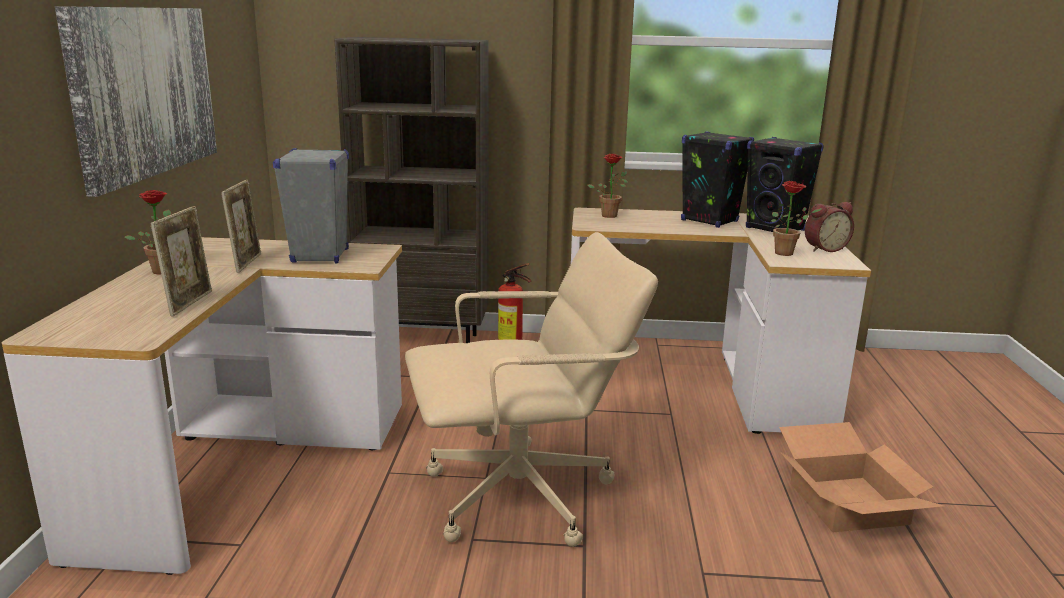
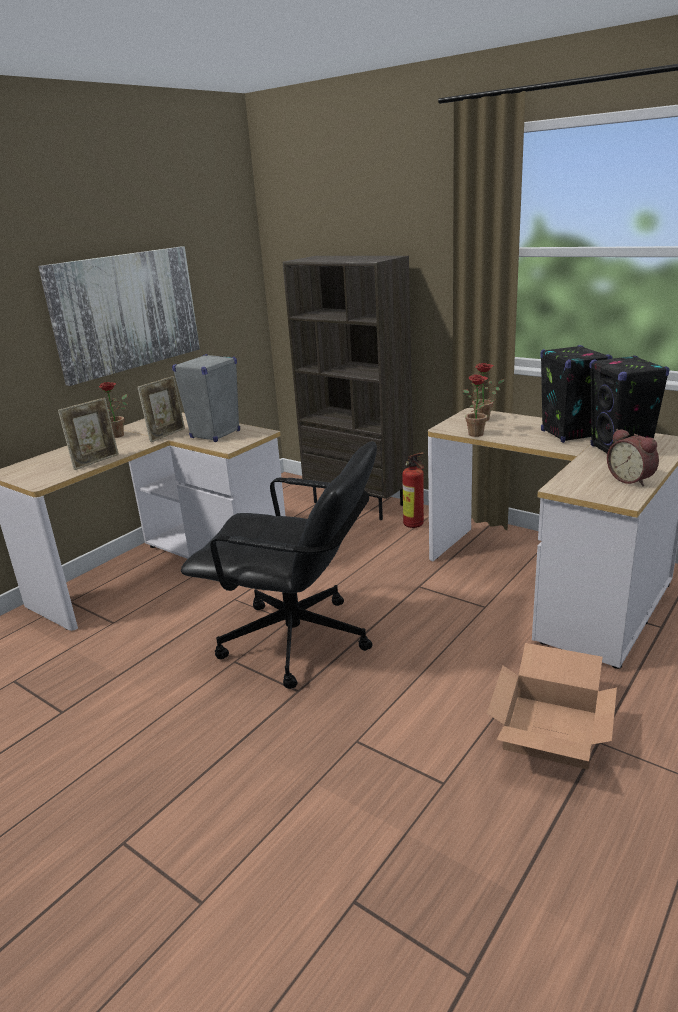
camera: 35 degrees right, 5 degrees up
beige office chair [405,232,658,547] -> black office chair [181,441,377,689]
potted plant [771,181,822,256] -> potted plant moved to [463,374,496,437]
alarm clock [805,202,854,252] -> alarm clock turned 45 degrees clockwise [607,429,659,486]

